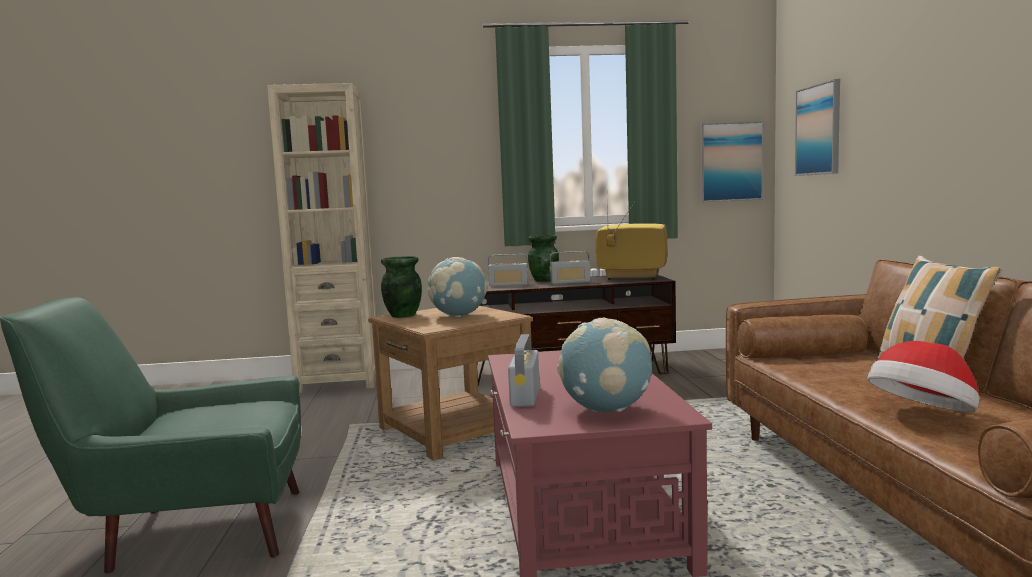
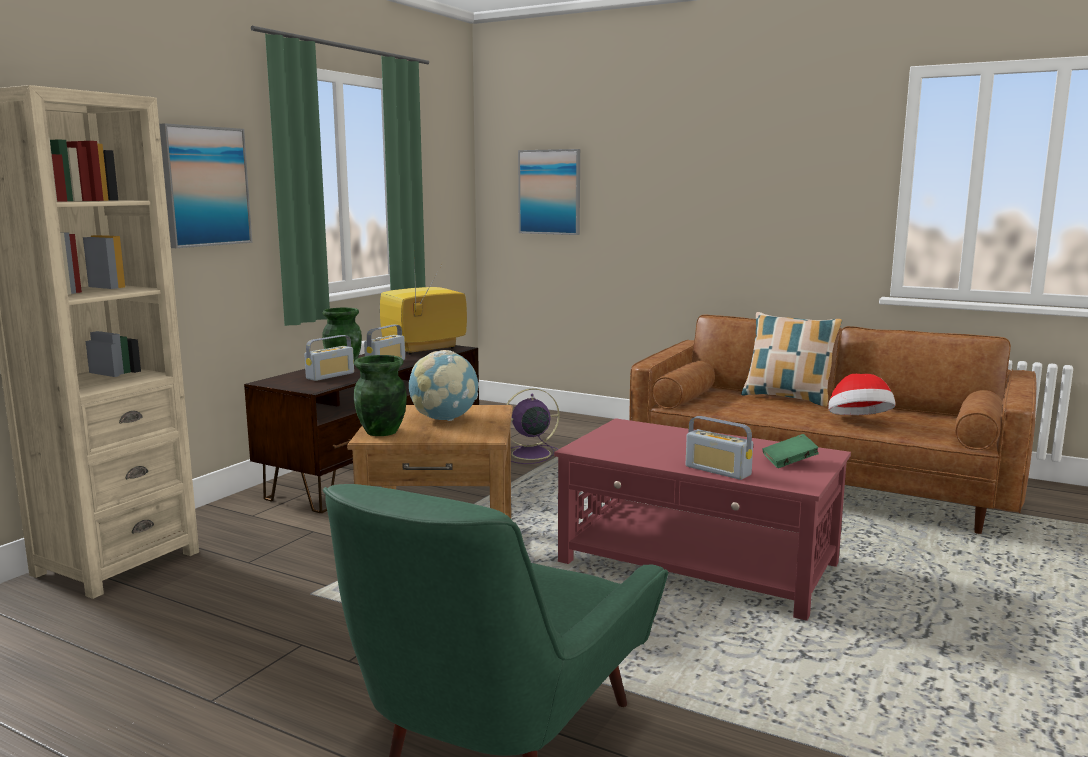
camera: 55 degrees left, 5 degrees up
globe [557,317,652,412] -> green book [763,434,819,468]
picture [700,121,764,203] -> picture moved to [159,123,252,248]
none -> purple fan [506,388,560,464]

